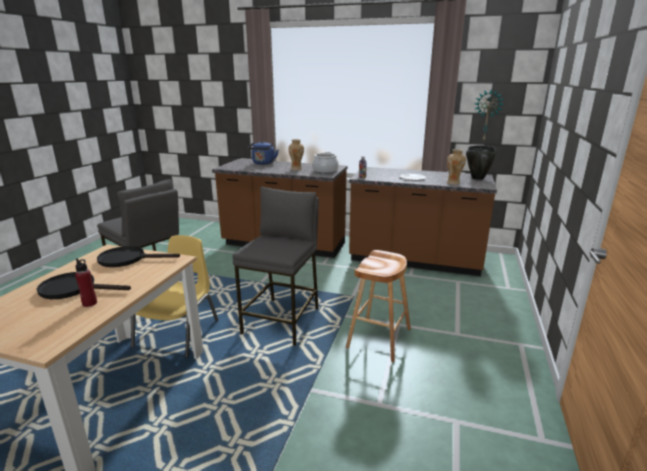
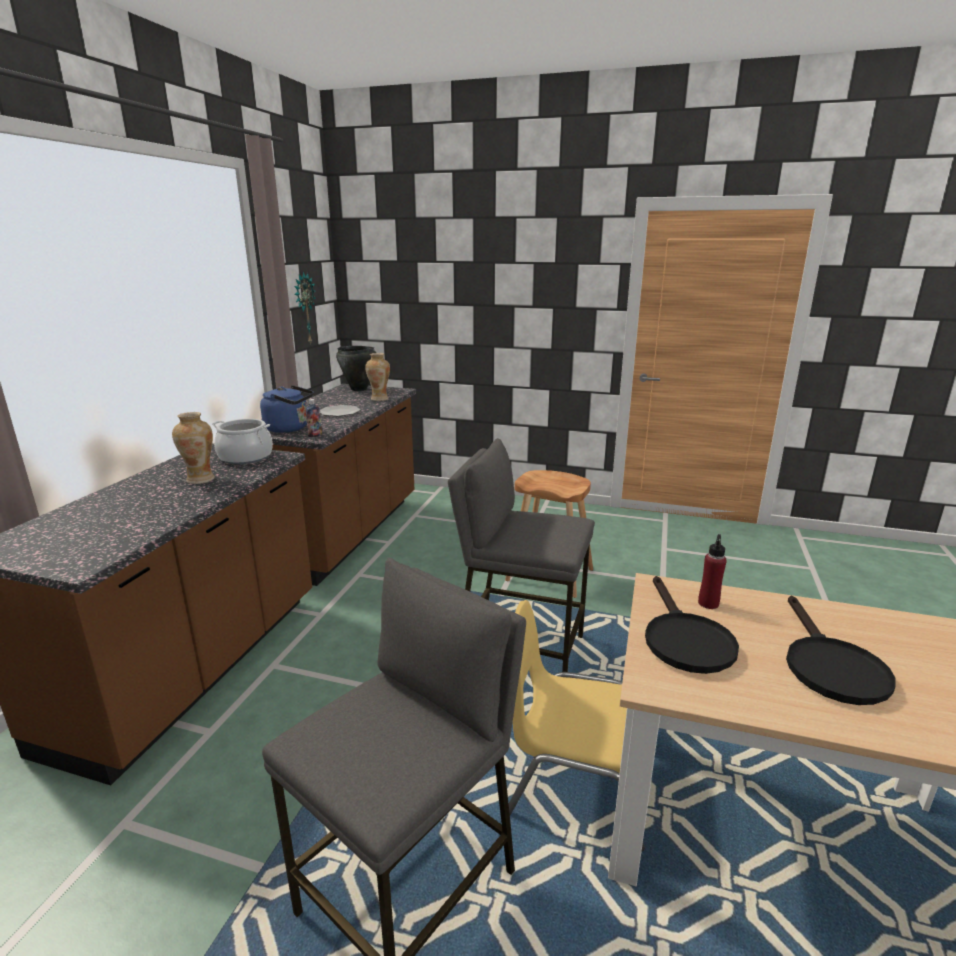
camera: 90 degrees left, 0 degrees up
red bottle [75,258,97,307] -> red bottle moved to [698,534,727,609]
blue kettle [248,141,278,165] -> blue kettle moved to [260,385,314,433]

